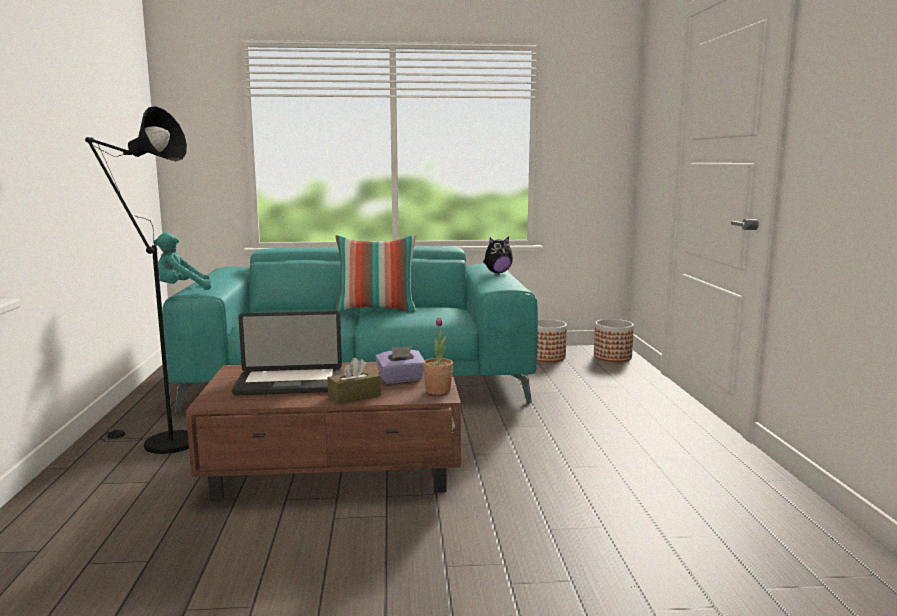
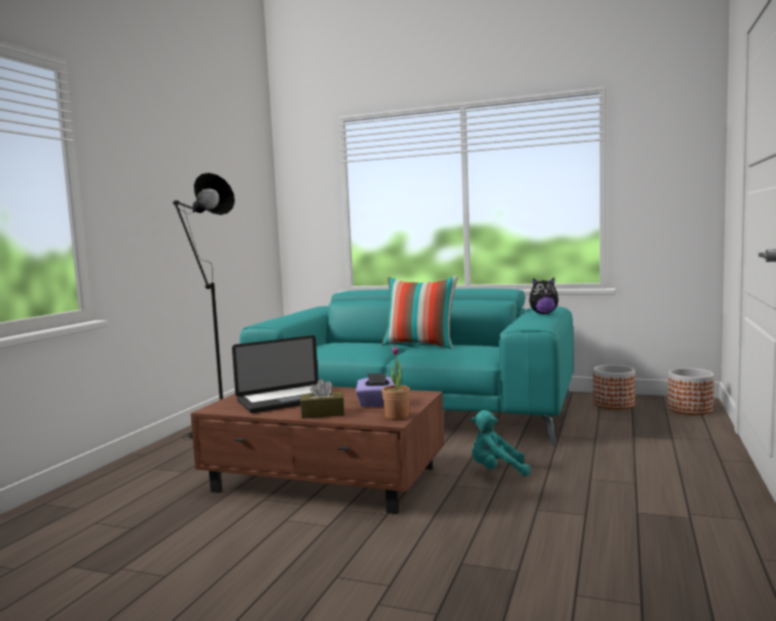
camera: 25 degrees right, 5 degrees down
turquoise plush toy [153,232,211,290] -> turquoise plush toy moved to [471,410,530,476]
laptop [232,311,342,396] -> laptop turned 45 degrees counterclockwise [232,335,332,413]

